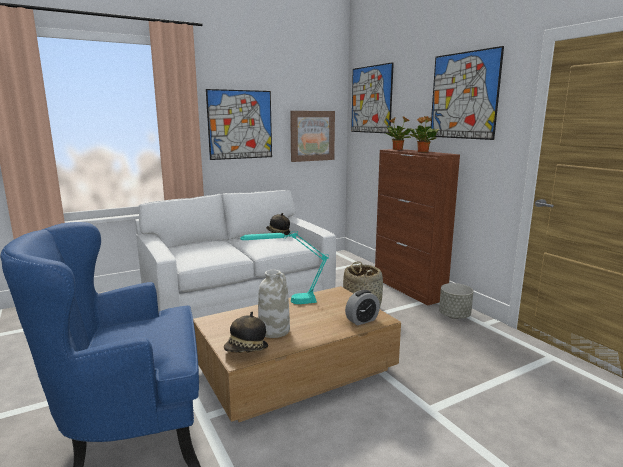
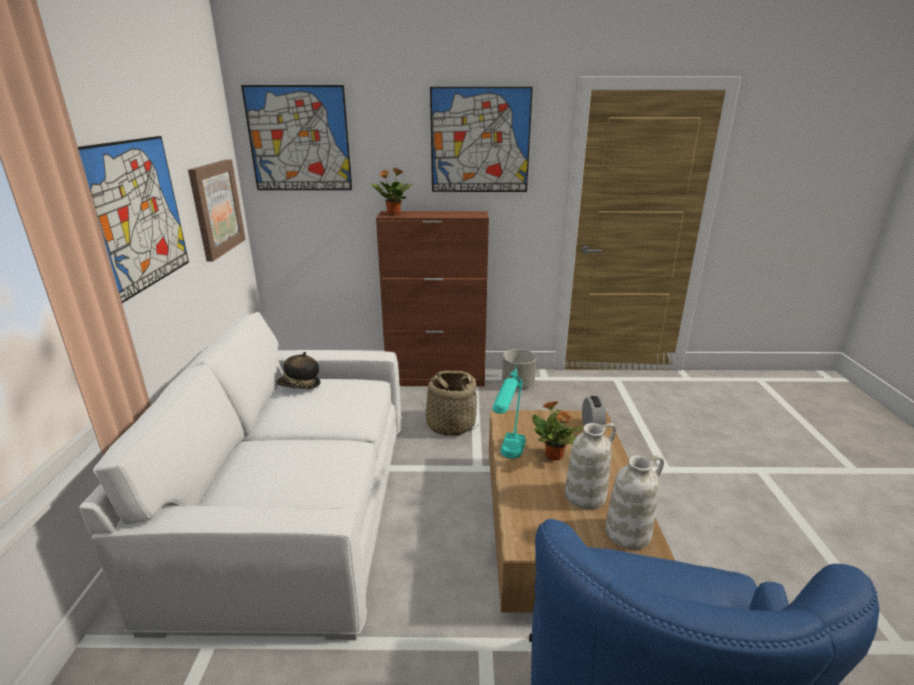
camera: 60 degrees left, 10 degrees up
hat [224,312,268,353] -> white vase [605,455,664,550]
potted plant [408,116,439,152] -> potted plant moved to [532,401,584,460]

